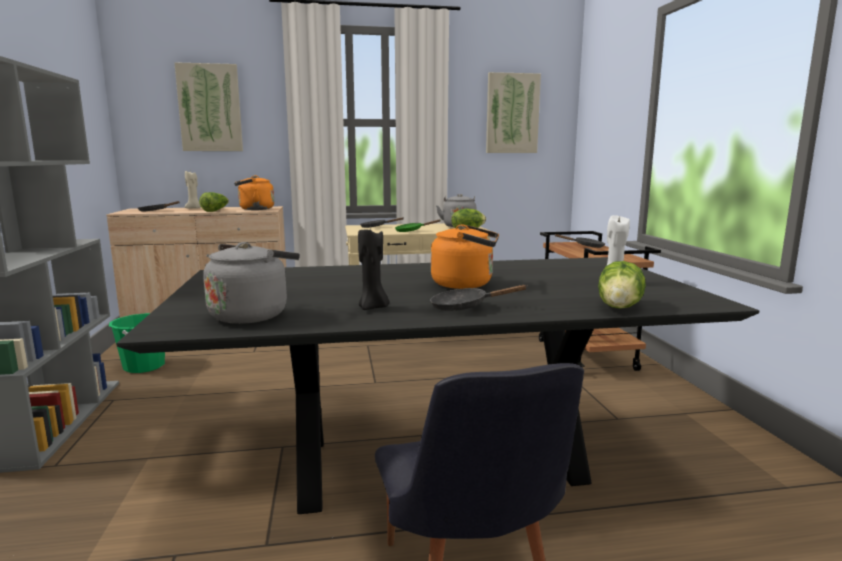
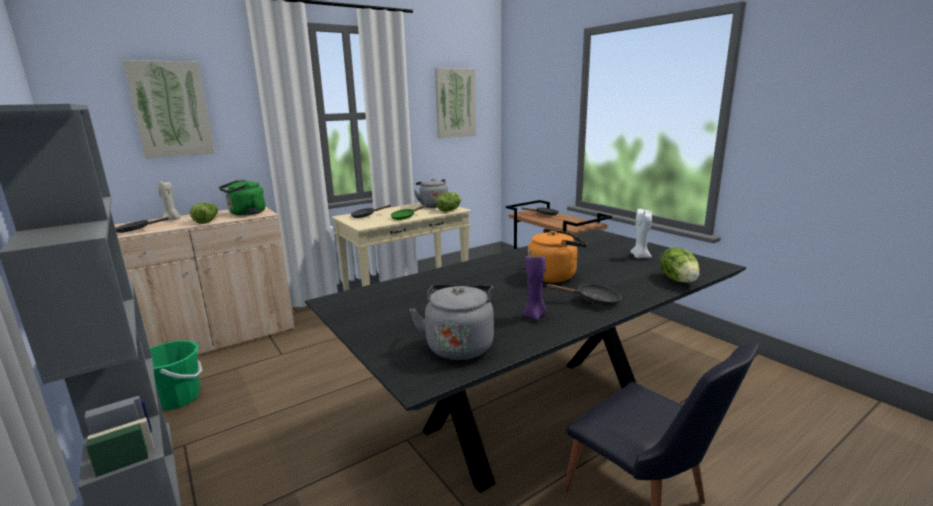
camera: 25 degrees left, 5 degrees up
orange kettle [234,175,274,210] -> green kettle [219,179,266,216]
black candle [358,225,389,310] -> purple candle [523,253,547,320]
black frying pan [430,285,527,311] -> black frying pan turned 150 degrees counterclockwise [546,284,622,306]

